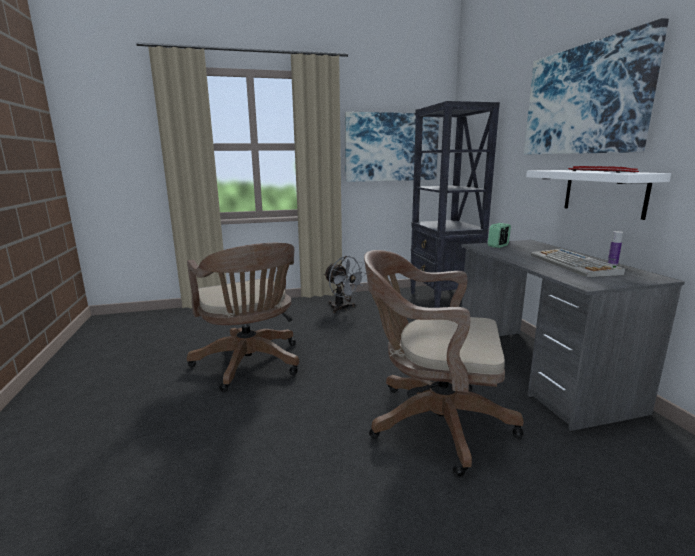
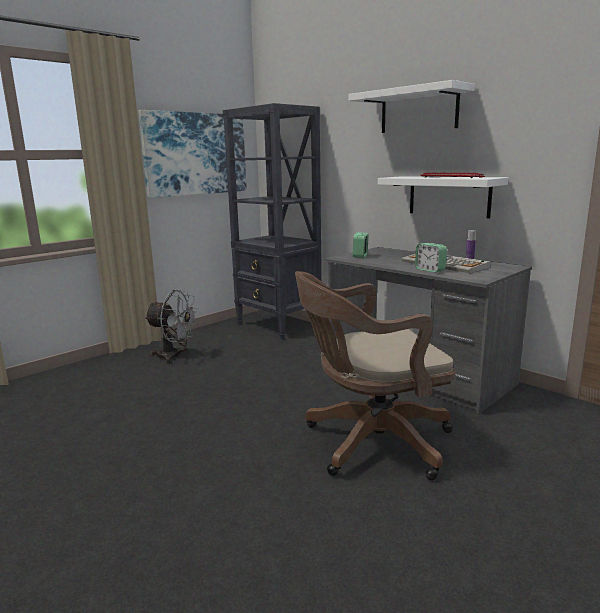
camera: 30 degrees left, 0 degrees up
brown office chair [187,243,299,392] -> none
picture [524,18,669,154] -> white shelf [348,80,475,133]
none -> alarm clock [415,243,447,273]

